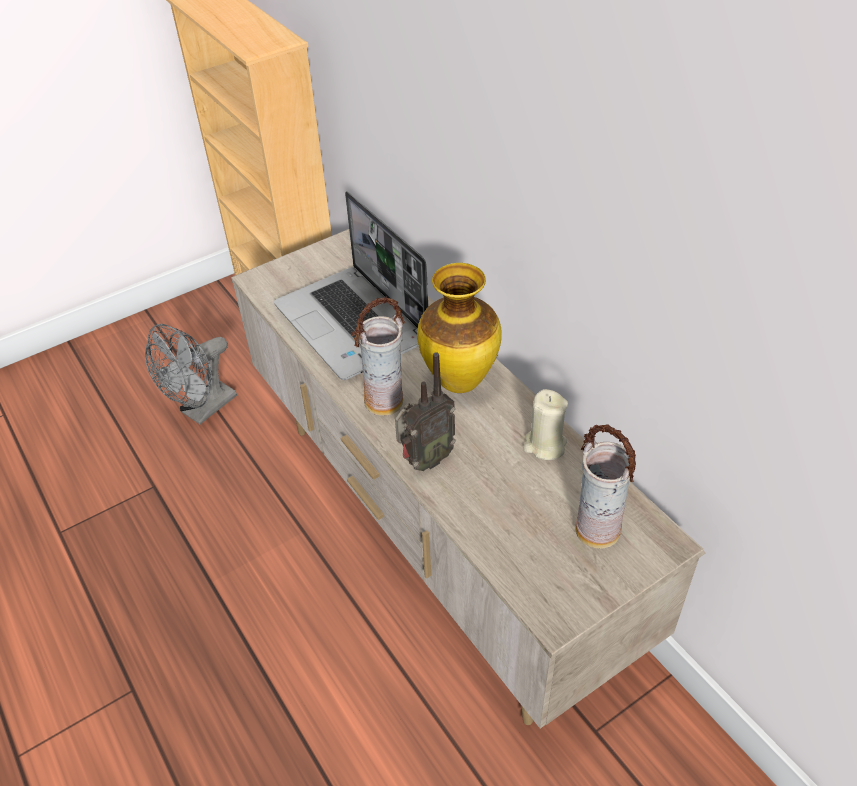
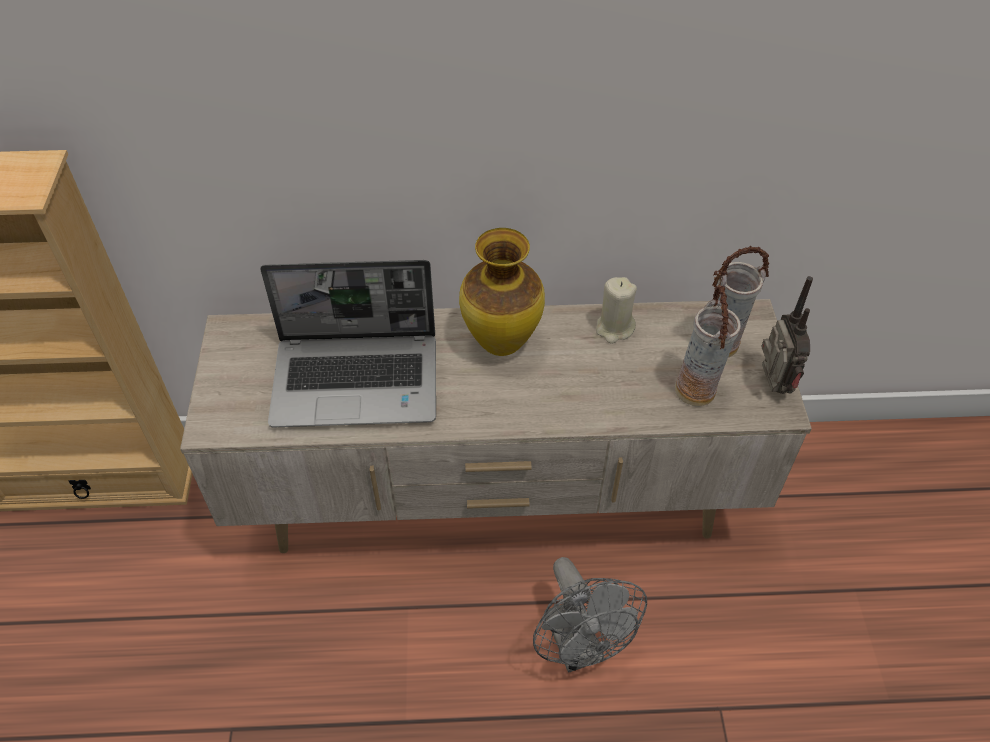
camera: 60 degrees left, 5 degrees up
grey fan [145,324,237,424] -> grey fan moved to [533,557,647,673]
vase [352,296,405,416] -> vase moved to [675,285,741,407]
radio [395,352,456,471] -> radio moved to [761,276,813,394]

